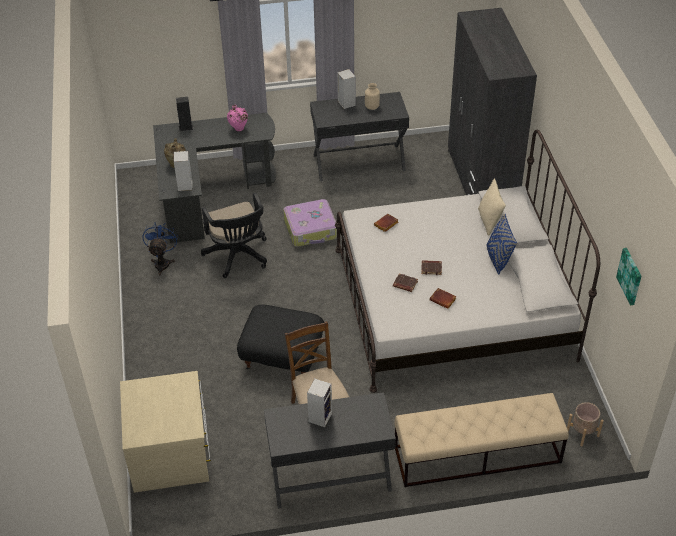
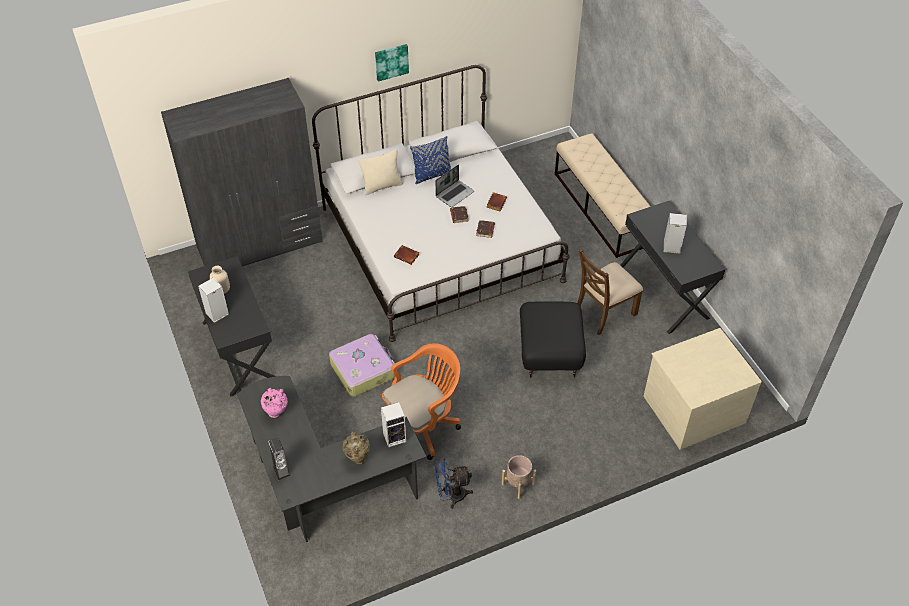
camera: 105 degrees left, 5 degrees up
black office chair [201,193,267,278] -> orange office chair [382,343,461,460]
beige planter [567,402,604,446] -> beige planter moved to [502,455,536,499]
picture [616,248,641,305] -> picture moved to [375,44,409,82]
none -> laptop [435,164,474,207]

